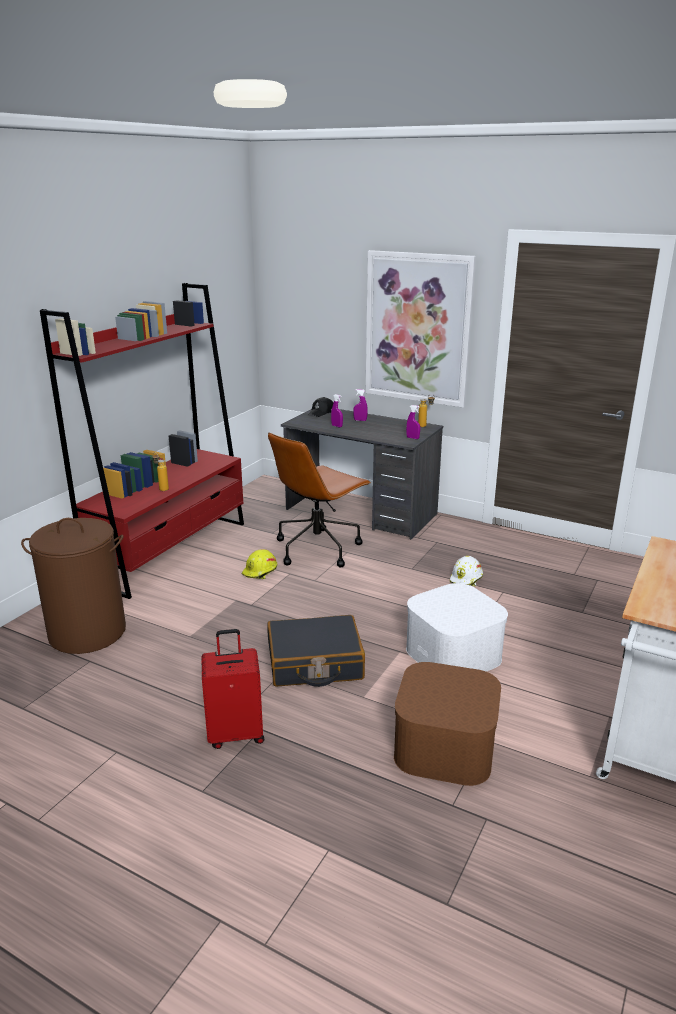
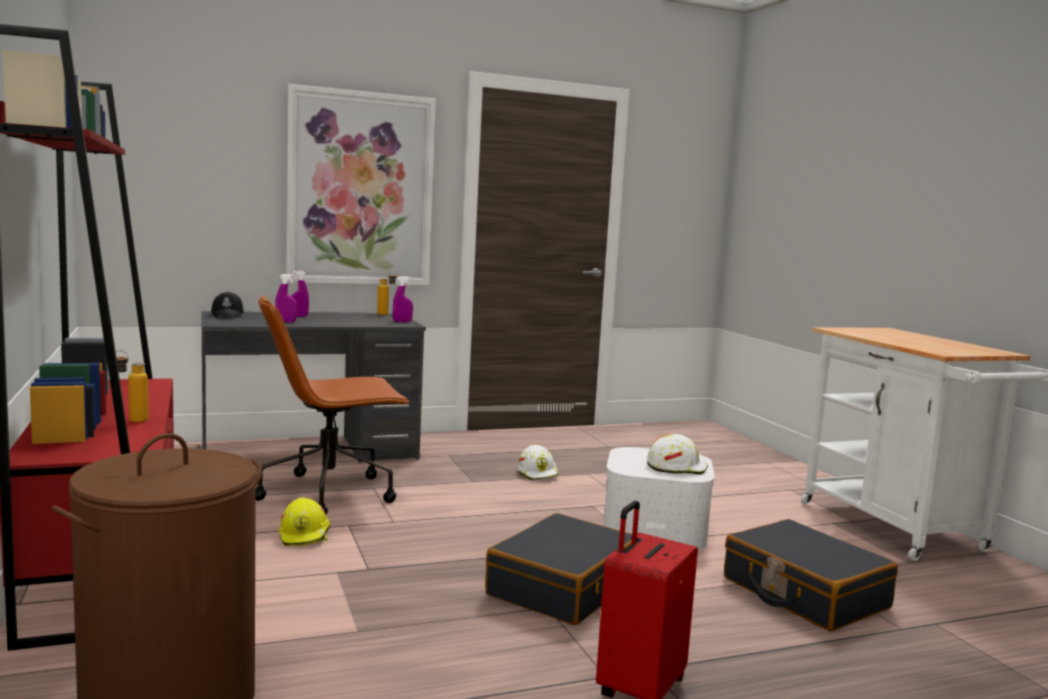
camera: 50 degrees left, 15 degrees down
brown office chair [268,432,371,567] -> brown office chair turned 75 degrees clockwise [256,295,410,515]
brown storage box [394,662,501,786] -> black suitcase [724,519,898,632]
none -> white hard hat [647,434,708,475]

